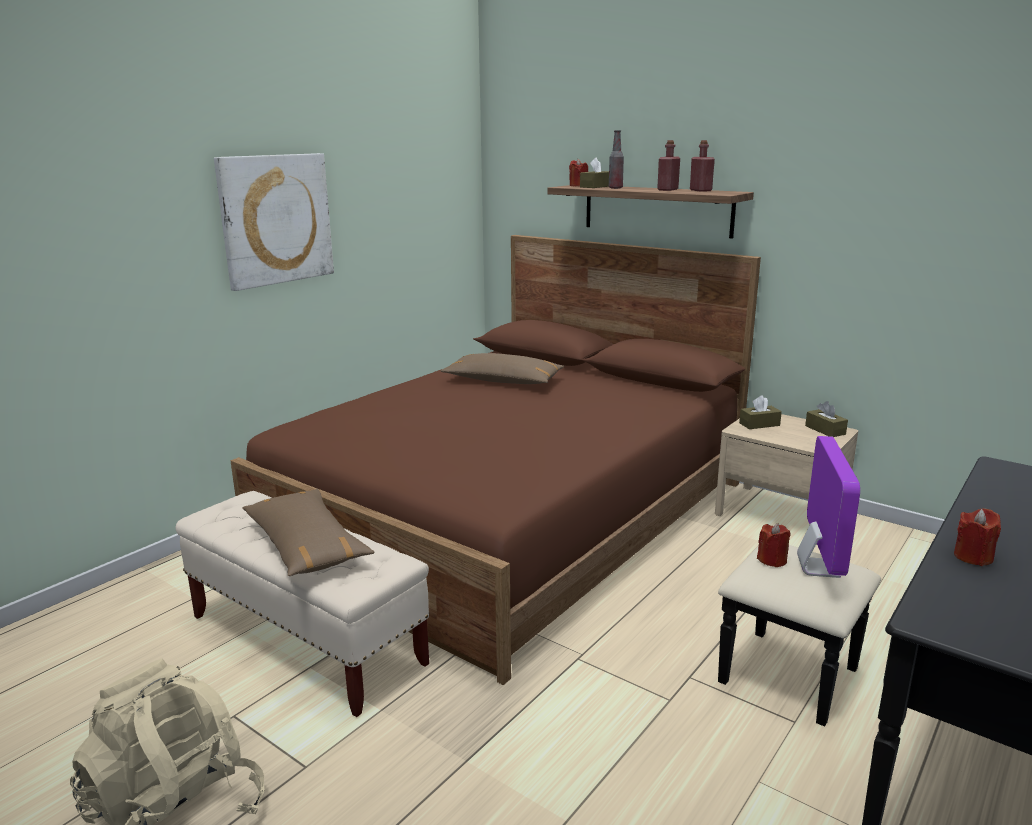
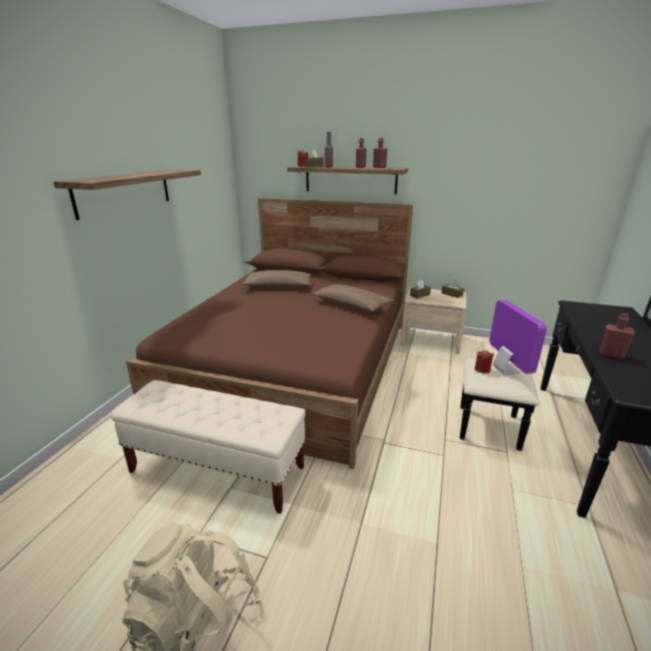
camera: 20 degrees left, 5 degrees up
picture [214,153,334,291] -> shelf [53,169,201,220]
brown pillow [242,489,375,576] -> brown pillow moved to [312,284,394,312]
red candle [954,508,1001,566] -> red bottle [600,313,635,359]

